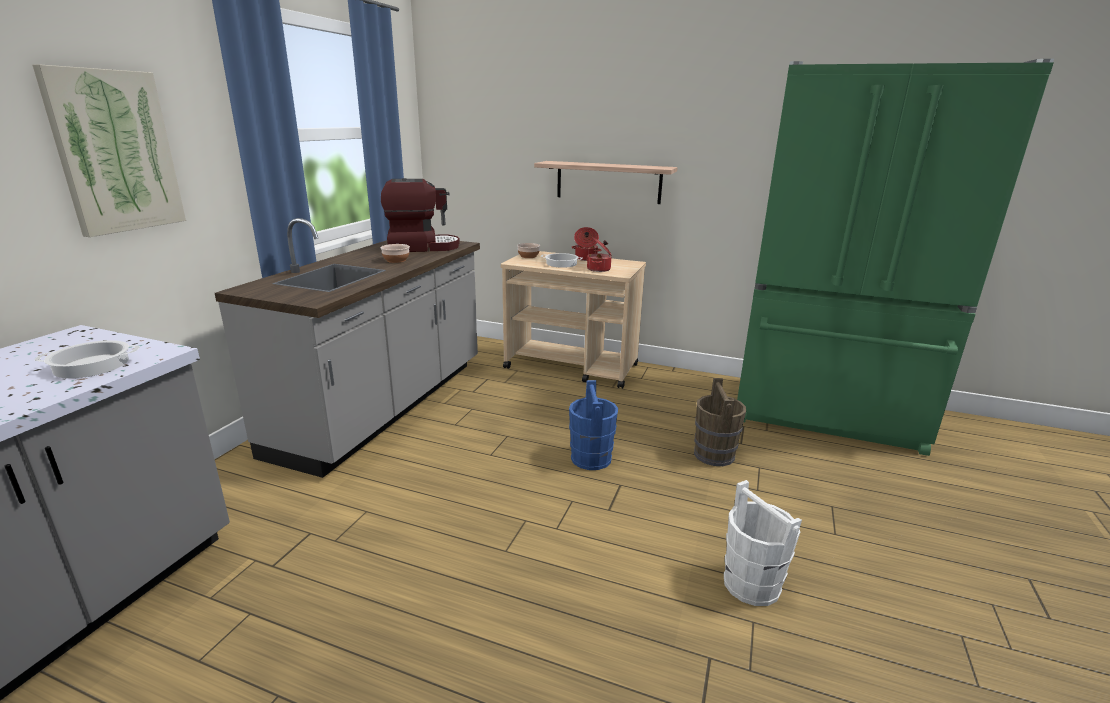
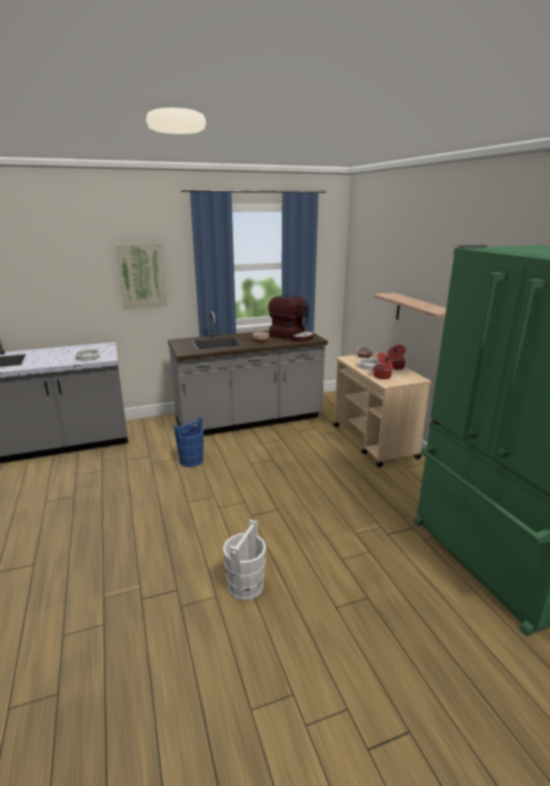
camera: 50 degrees right, 0 degrees up
blue bucket [569,380,618,470] -> blue bucket moved to [174,417,204,467]
brown bucket [694,378,746,466] -> none

